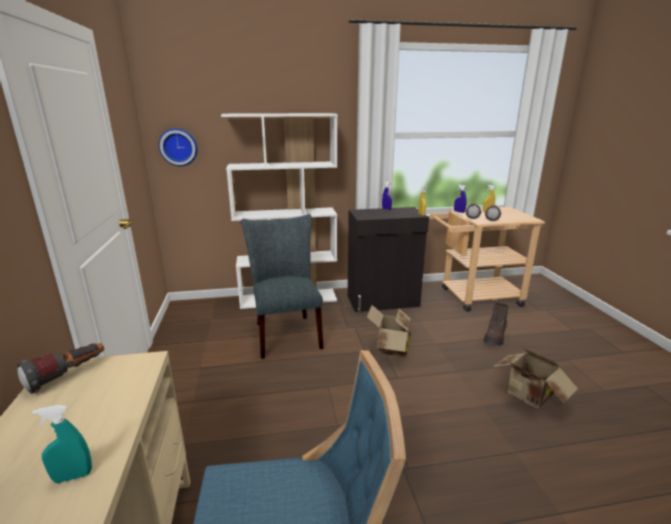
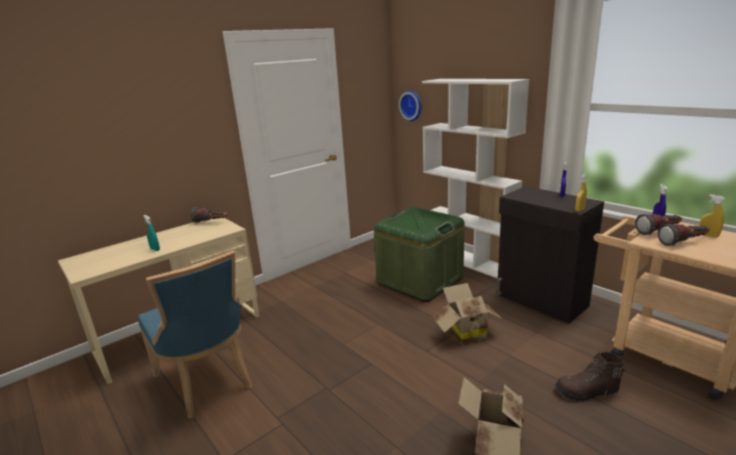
camera: 60 degrees right, 0 degrees up
grey chair [242,214,324,359] -> green storage box [374,207,465,302]

